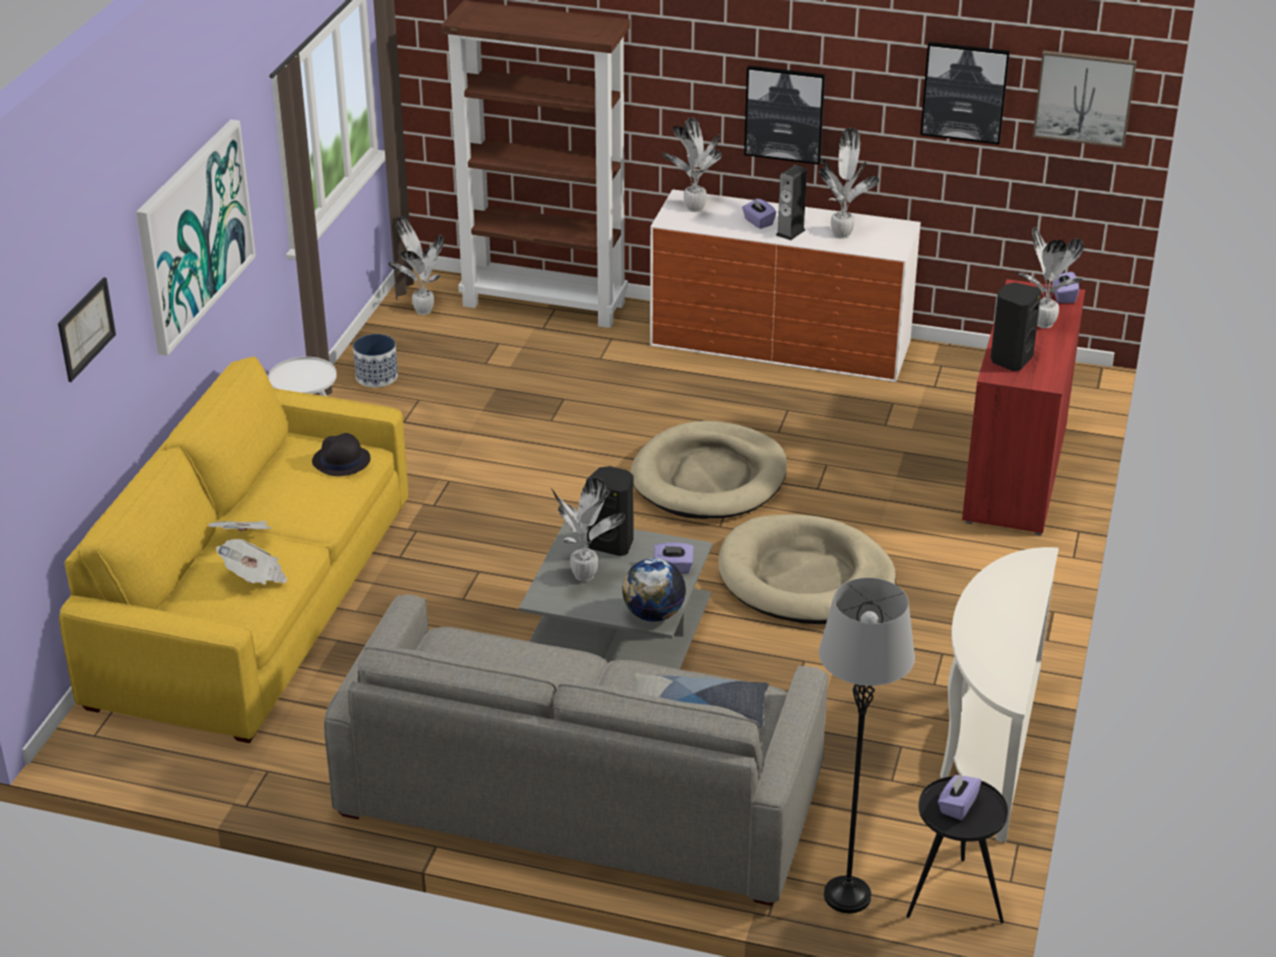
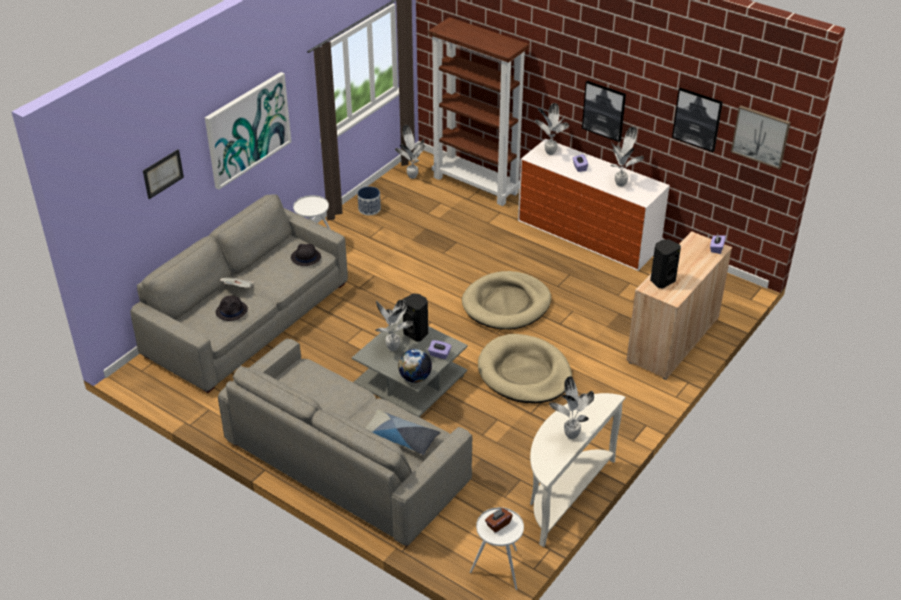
camera: 20 degrees right, 5 degrees up
yellow sofa [59,356,408,743] -> grey sofa [130,194,348,393]
newspaper [216,539,287,585] -> black hat [216,295,248,321]
speaker [776,165,807,240] -> none
grey floor lamp [819,578,915,914] -> none
black side table [906,776,1008,923] -> white side table [470,507,524,590]
purple tissue box [938,773,981,820] -> brown tissue box [485,508,513,533]
red cabinet [962,279,1085,535] -> beige cabinet [626,231,732,380]
potted plant [1015,227,1084,328] -> potted plant moved to [549,376,594,439]

